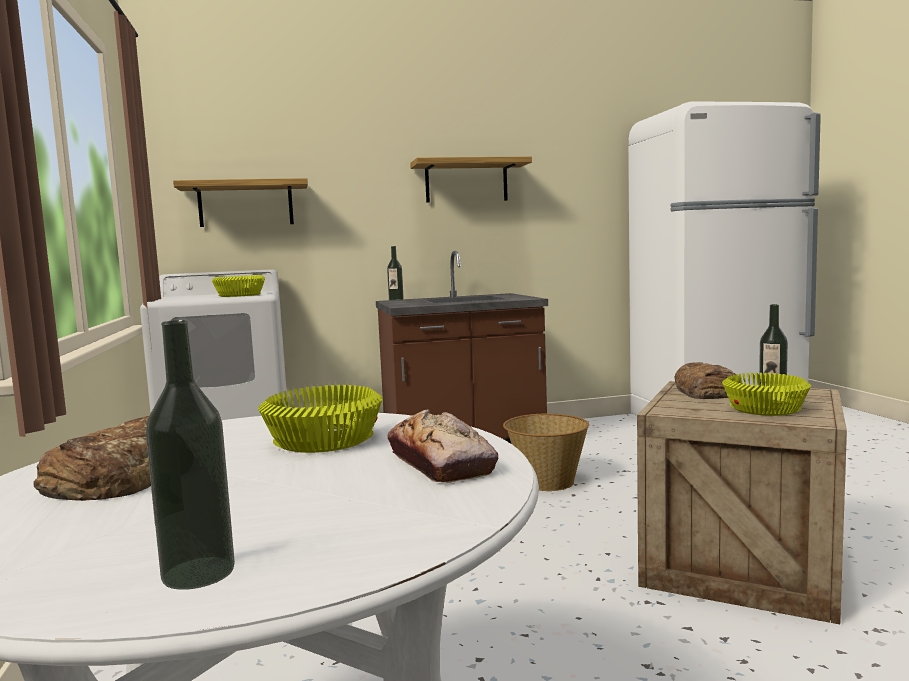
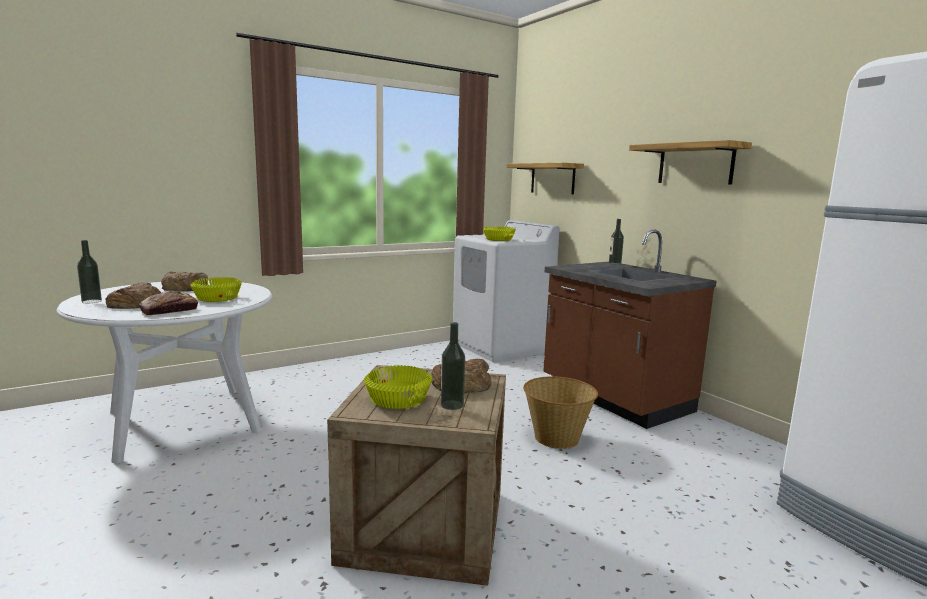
camera: 70 degrees right, 5 degrees up
none -> bread [105,282,162,309]

